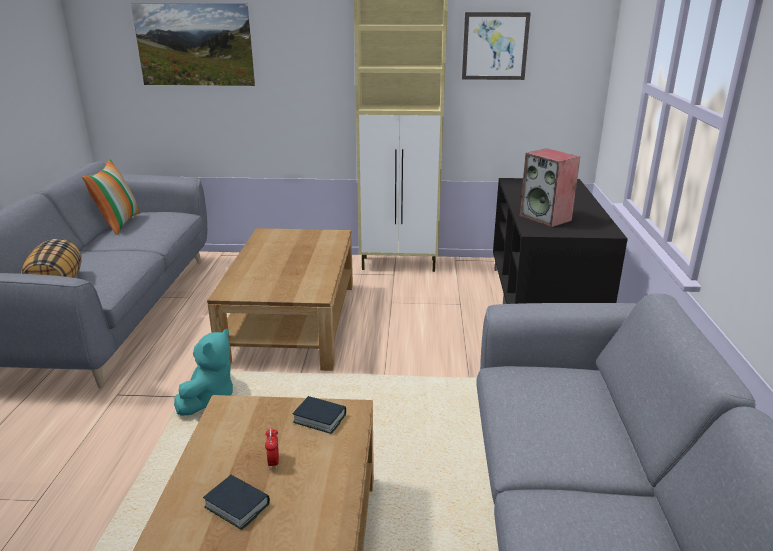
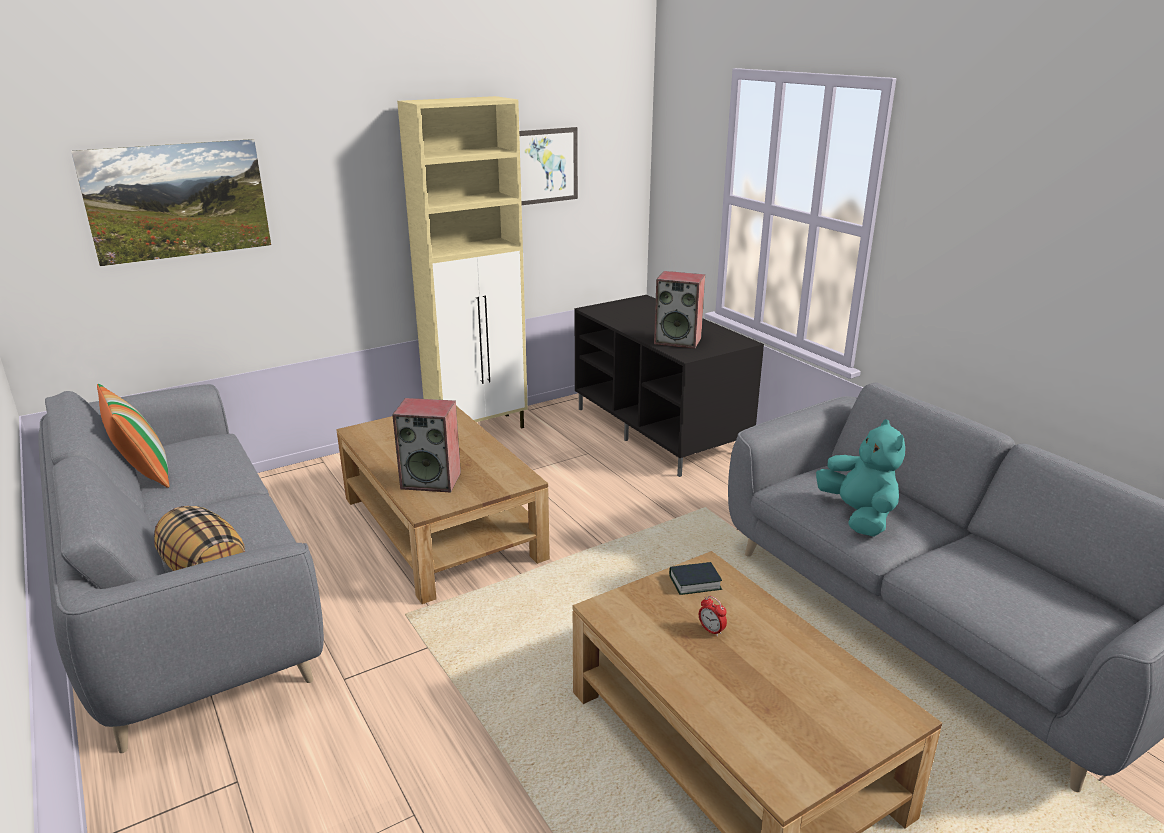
camera: 35 degrees left, 0 degrees up
turquoise plush toy [174,329,233,416] -> turquoise plush toy moved to [816,419,905,537]
book [203,475,270,530] -> none
none -> speaker [392,398,461,493]

